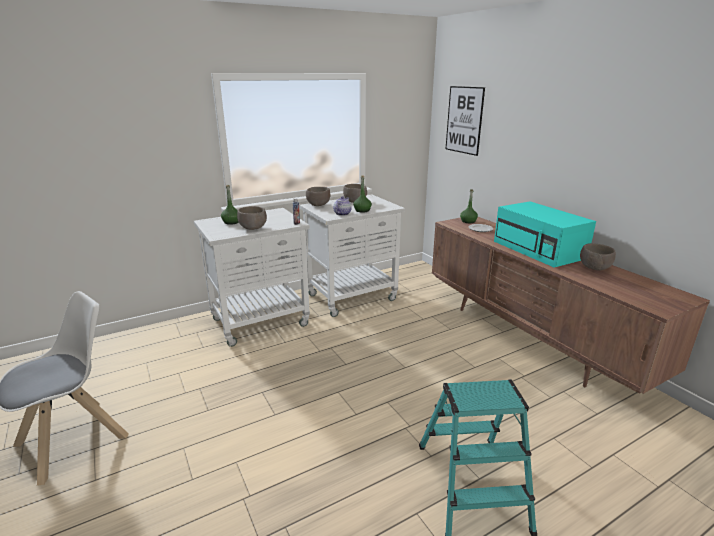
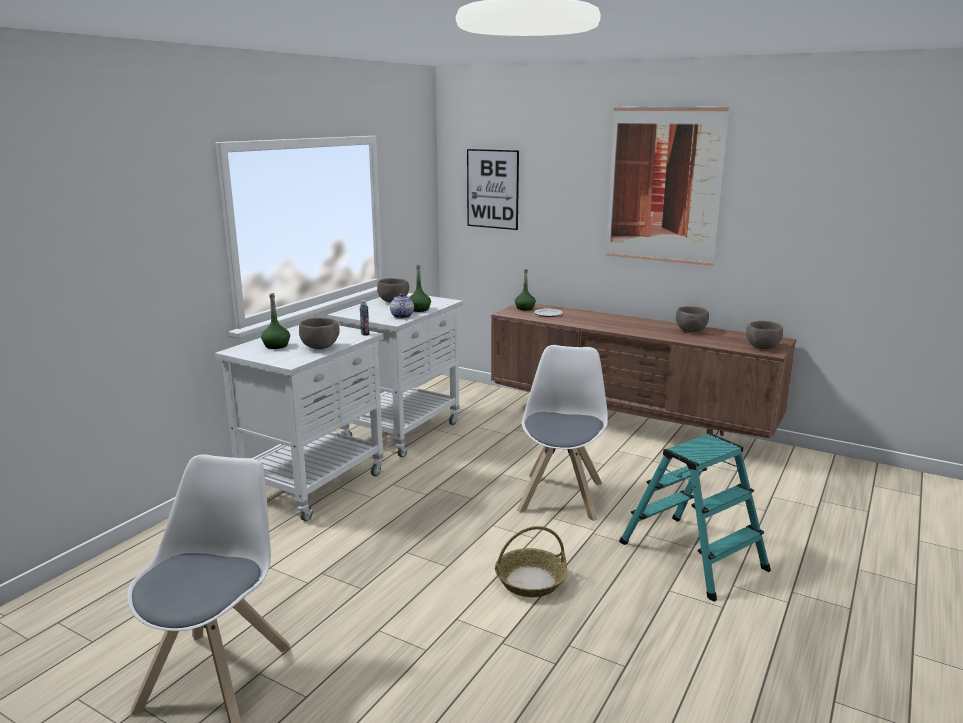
camera: 30 degrees left, 5 degrees down
brown bowl [306,187,330,206] -> brown bowl moved to [746,321,783,349]
turquoise microwave [494,201,596,268] -> none
none -> basket [495,526,567,597]
none -> chair [517,345,608,521]
none -> picture [606,106,729,266]

